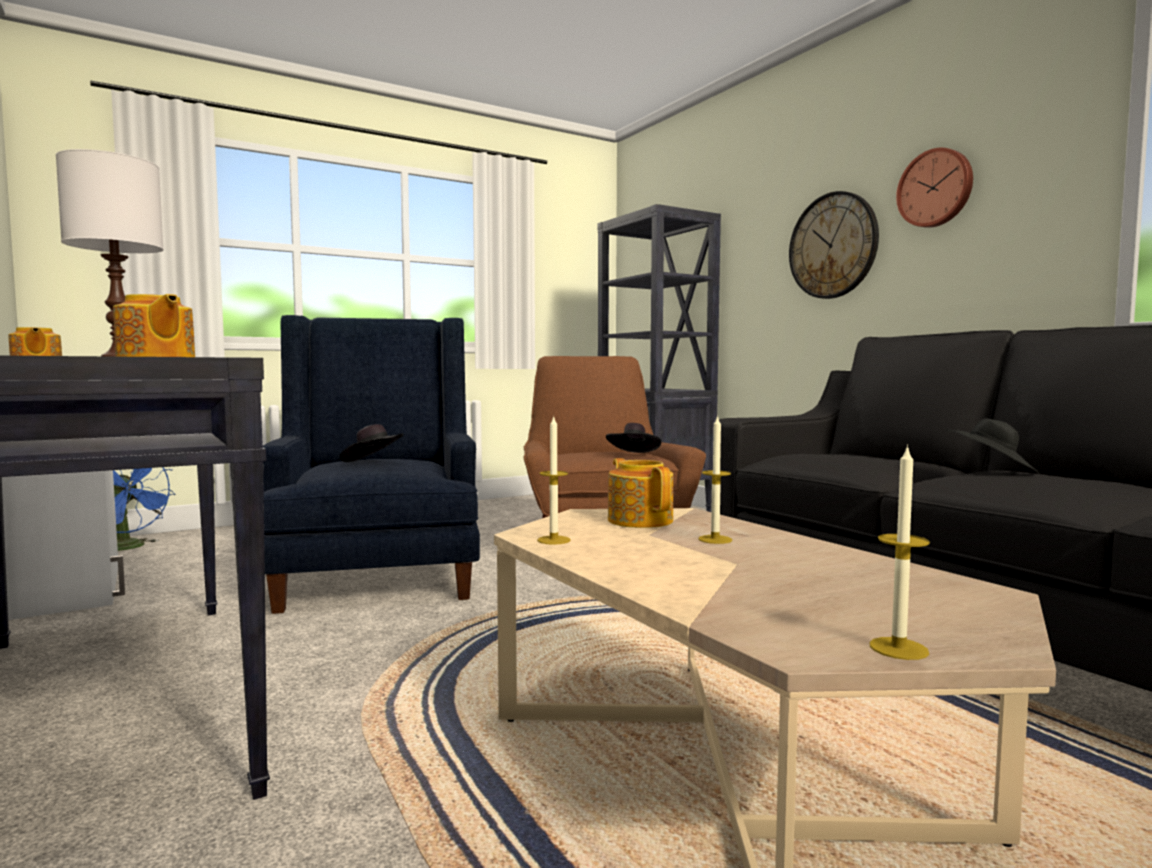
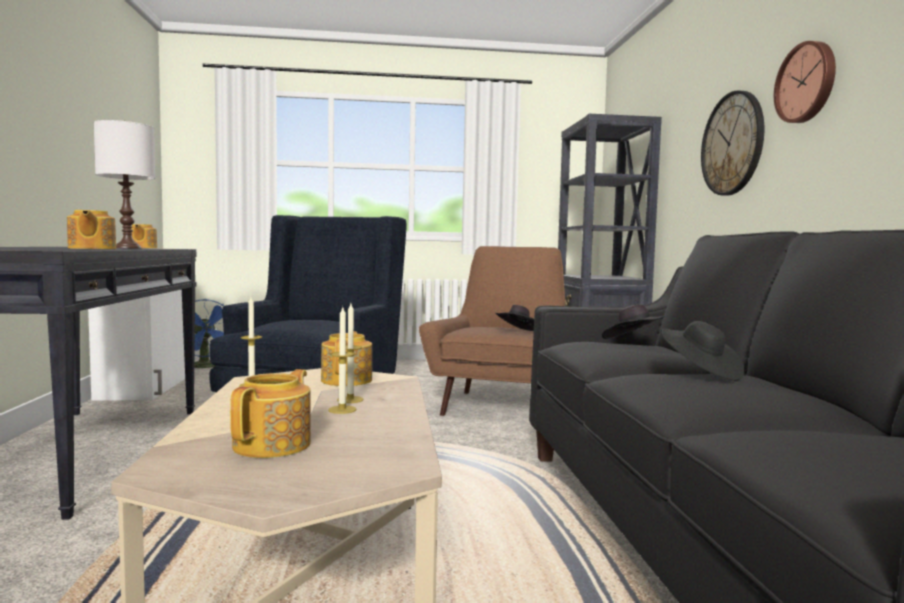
camera: 25 degrees right, 0 degrees up
black hat [340,424,404,462] -> black hat moved to [602,305,666,339]
candle [869,445,930,660] -> candle moved to [328,307,356,414]
none -> teapot [230,369,311,458]

